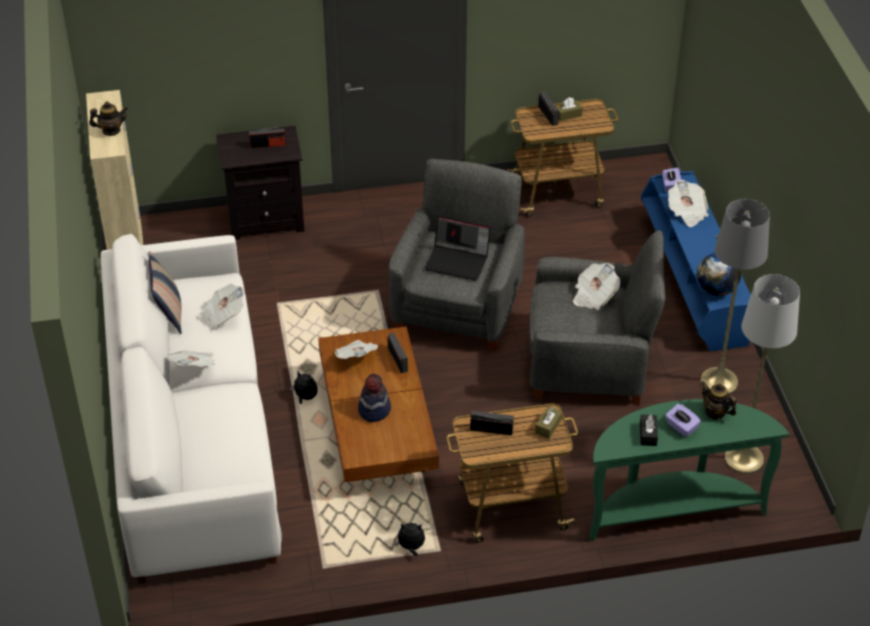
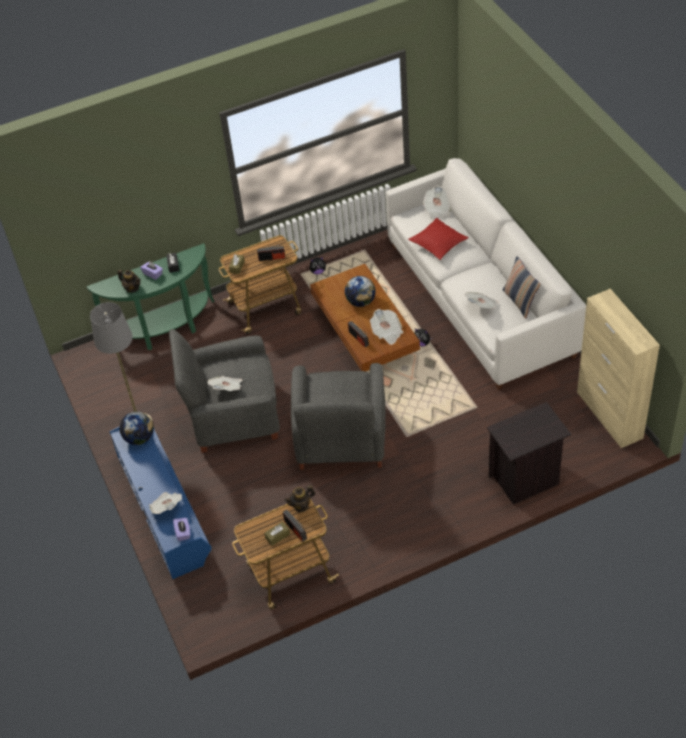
camera: 170 degrees right, 5 degrees up
teapot [89,101,128,136] -> teapot moved to [284,485,315,512]
newspaper [167,350,215,367] -> newspaper moved to [423,186,451,221]
radio [249,126,286,149] -> none
hat [358,374,391,422] -> globe [345,276,376,307]
laptop [425,216,490,281] -> none
grey floor lamp [724,274,800,474] -> none
none -> red pillow [408,218,469,260]

